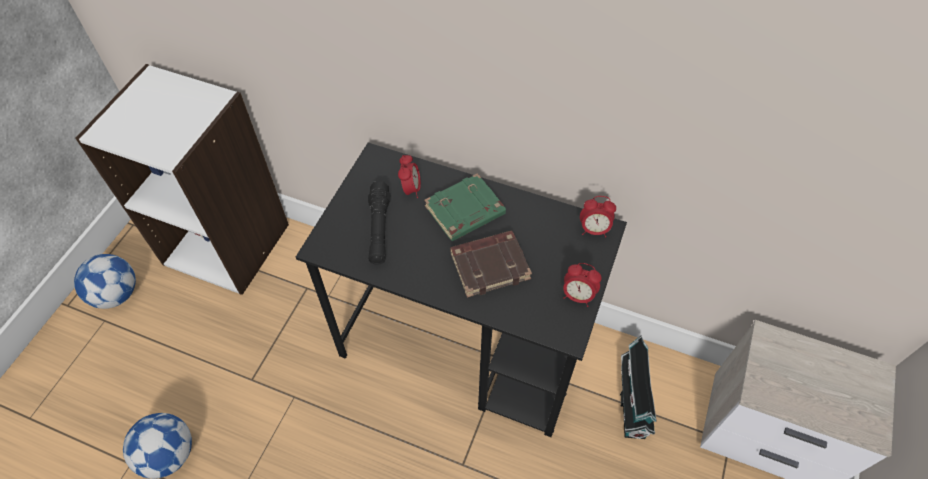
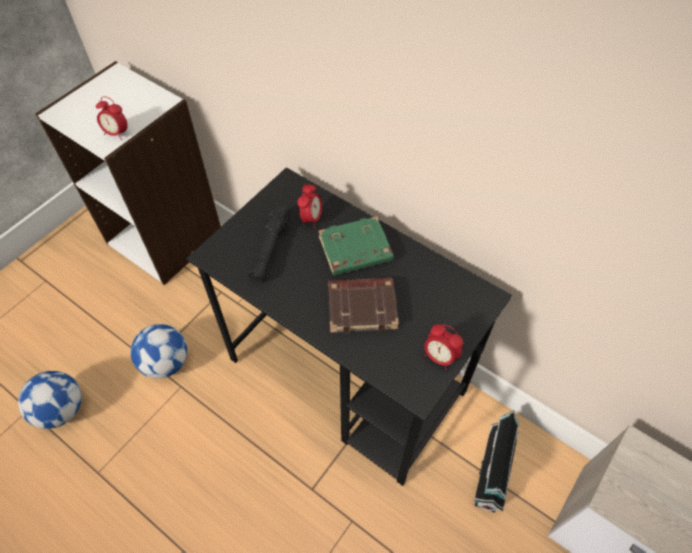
camera: 15 degrees right, 0 degrees up
football [74,254,136,309] -> football moved to [131,324,187,379]
alarm clock [580,196,616,237] -> alarm clock moved to [96,96,128,140]

